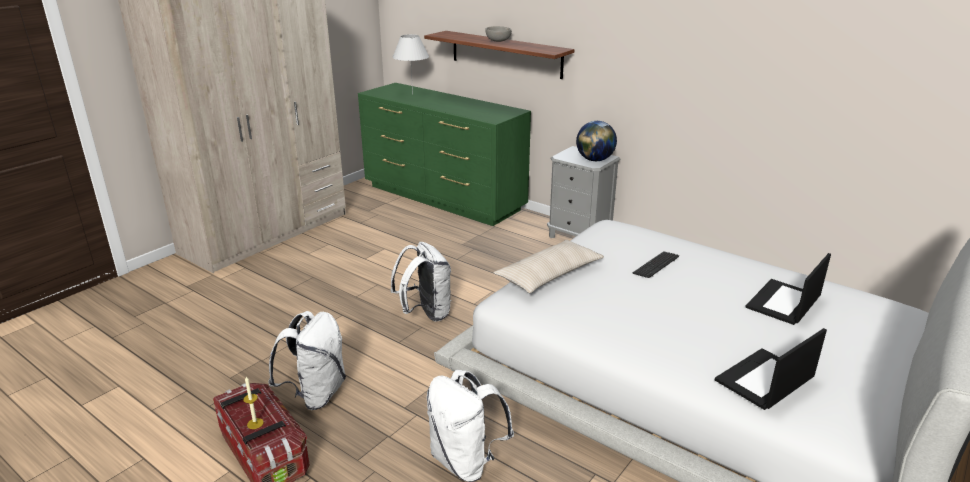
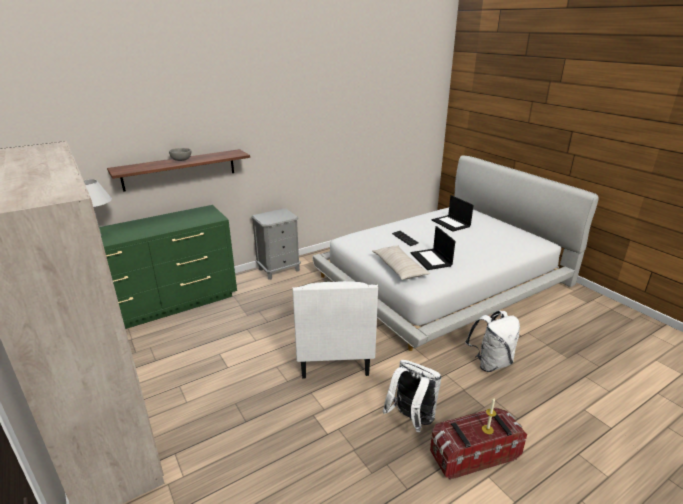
camera: 70 degrees left, 0 degrees up
white backpack [390,242,451,322] -> white armchair [292,281,378,379]
globe [576,121,617,161] -> none
laptop [715,328,827,410] -> laptop moved to [411,226,455,270]

